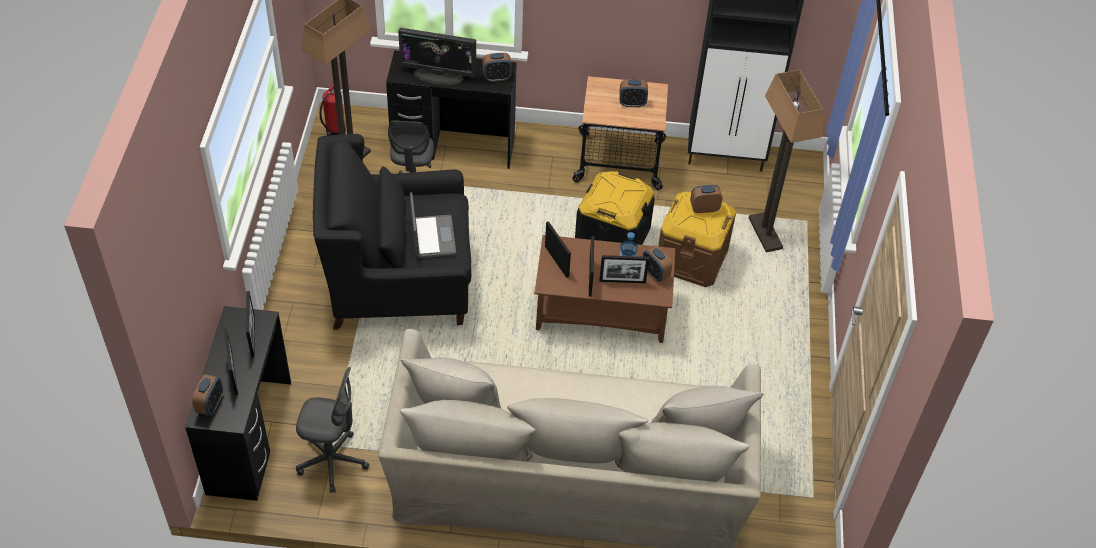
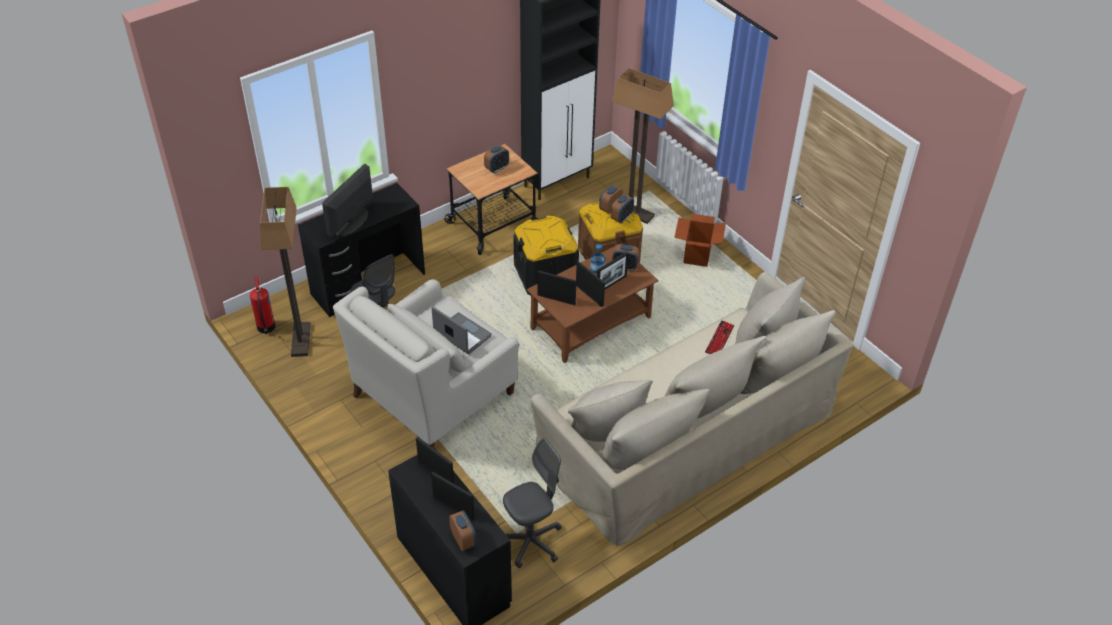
camera: 40 degrees left, 5 degrees down
black armchair [313,134,471,330] -> white armchair [333,279,519,447]
monitor [398,28,476,85] -> monitor turned 150 degrees clockwise [322,164,373,237]
alarm clock [482,53,512,82] -> alarm clock moved to [611,194,634,223]
none -> cardboard box [674,214,726,267]
none -> keyboard [705,320,734,354]

